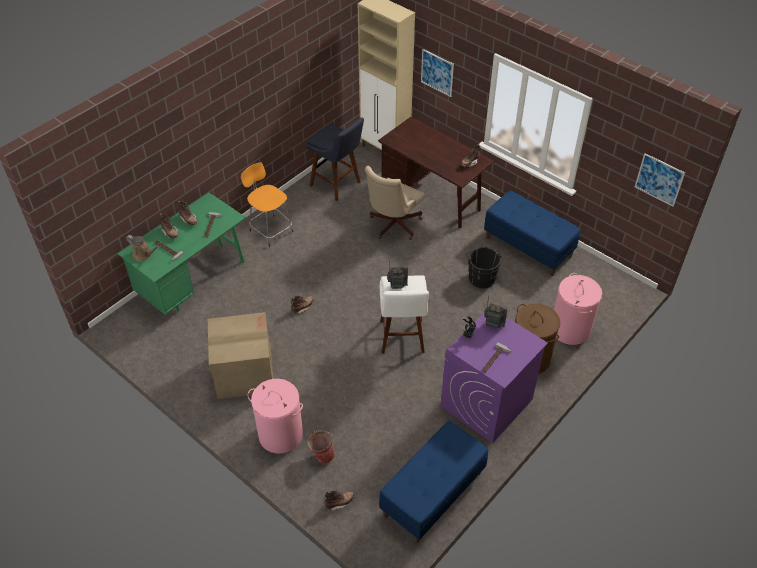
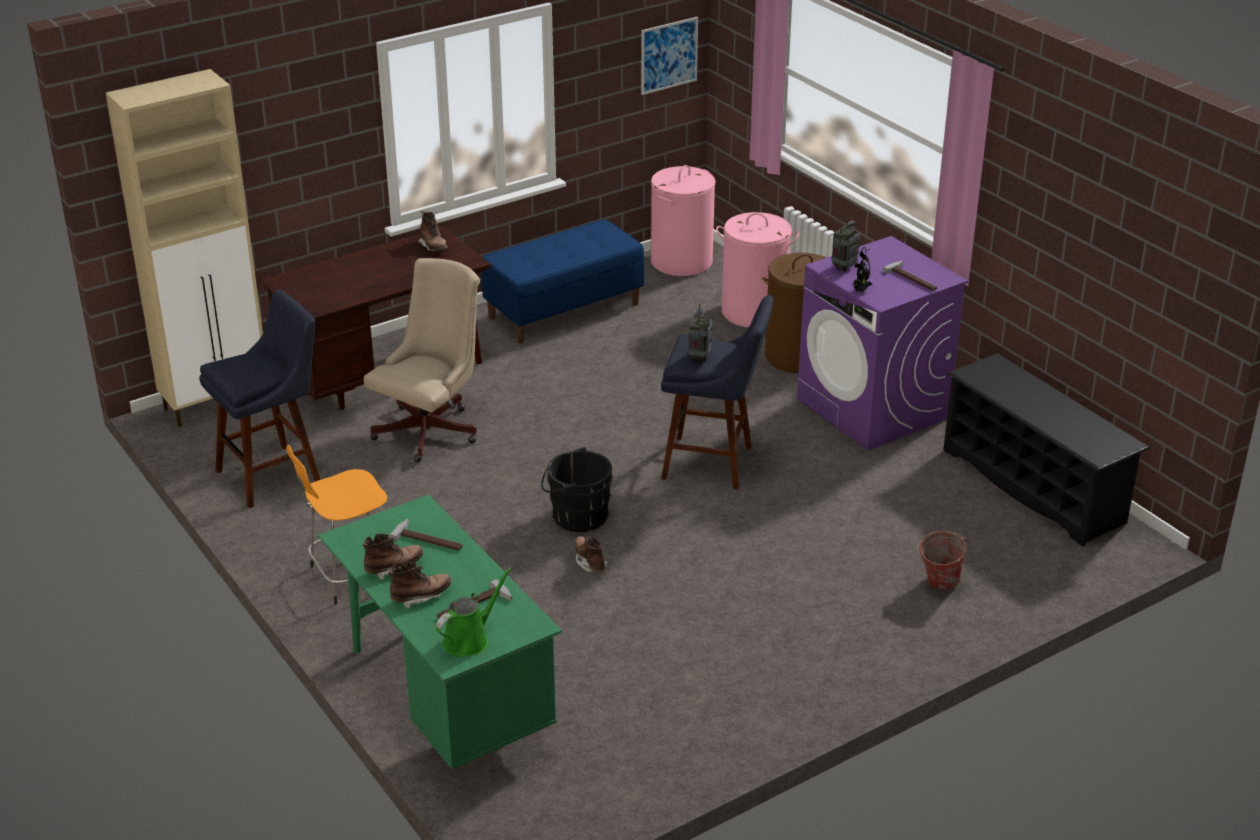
camera: 75 degrees left, 15 degrees down
brown watering can [126,235,160,261] -> green watering can [436,568,512,657]
cardboard box [208,312,273,399] -> none
pink laundry basket [248,379,303,454] -> pink laundry basket moved to [651,165,715,276]
brown boot [324,491,355,511] -> none
beige office chair [365,166,425,240] -> beige office chair turned 105 degrees counterclockwise [364,258,480,462]
blue bench [379,421,488,543] -> black shoe rack [943,353,1150,547]
white stool [380,275,429,354] -> blue stool [661,295,773,490]
picture [421,49,454,97] -> none
black bucket [466,247,501,288] -> black bucket moved to [541,447,613,532]

